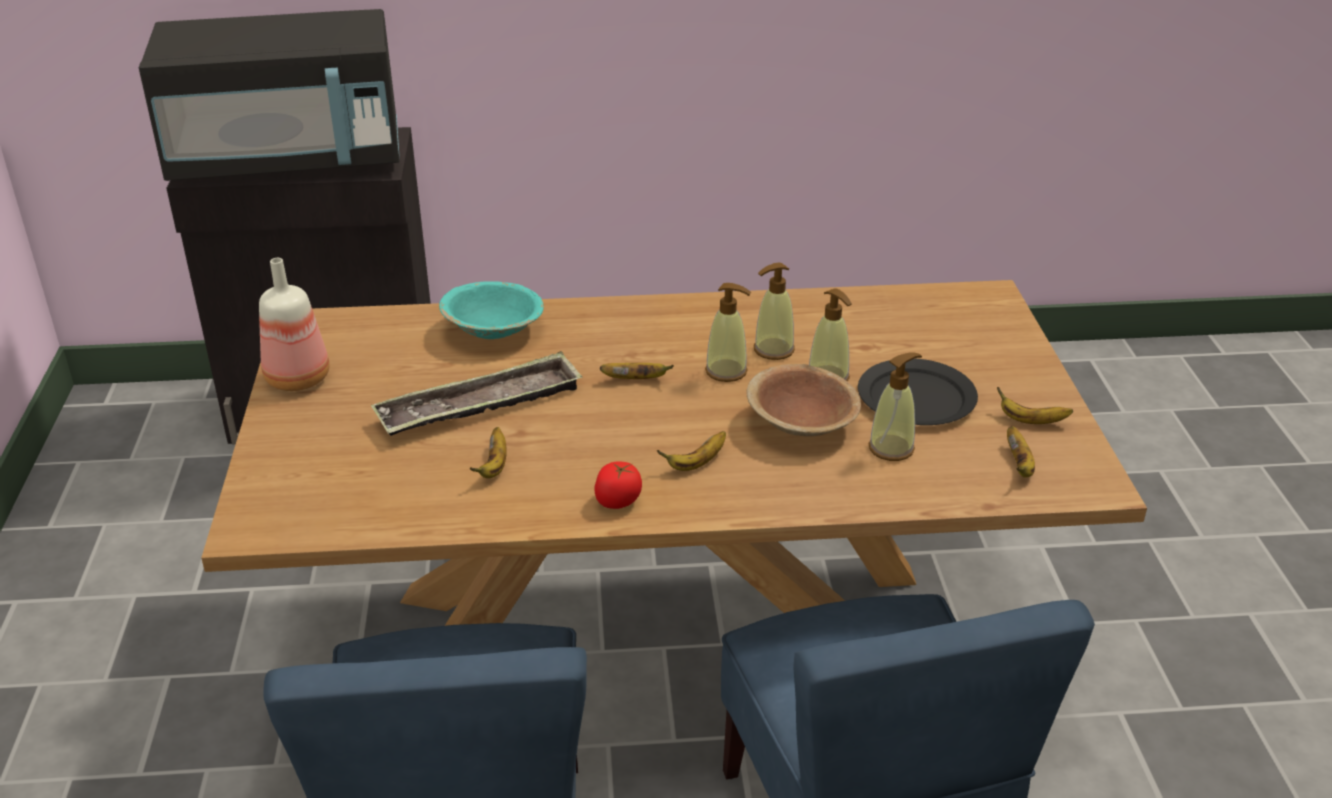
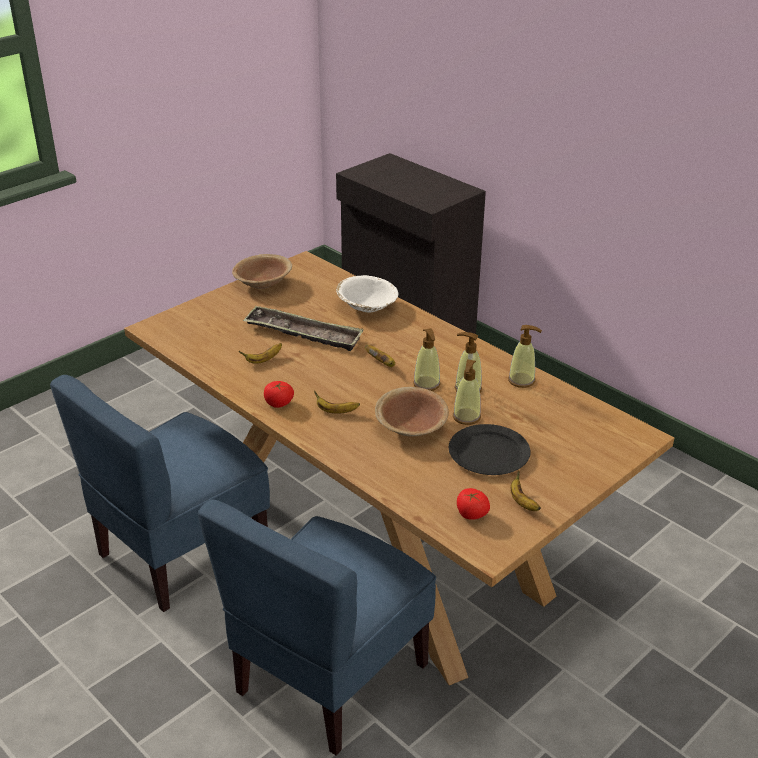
camera: 50 degrees right, 0 degrees up
black microwave [139,9,400,181] -> none
bottle [259,258,330,391] -> brown bowl [232,254,292,289]
turquoise bowl [439,281,544,339] -> white bowl [336,275,398,313]
soap dispenser [868,352,922,461] -> soap dispenser moved to [508,325,542,388]
banana [1007,426,1035,478] -> tomato [457,488,490,520]

